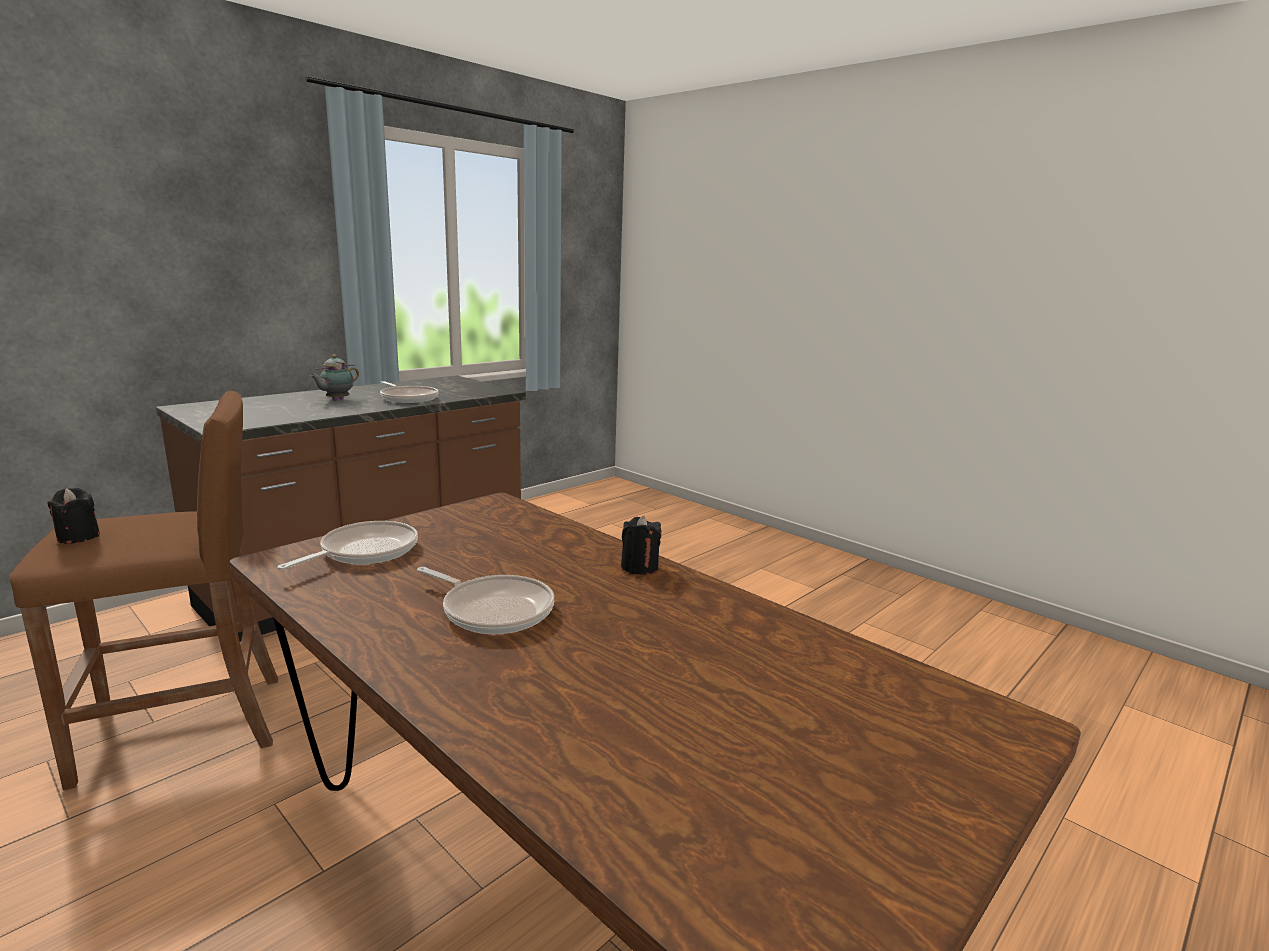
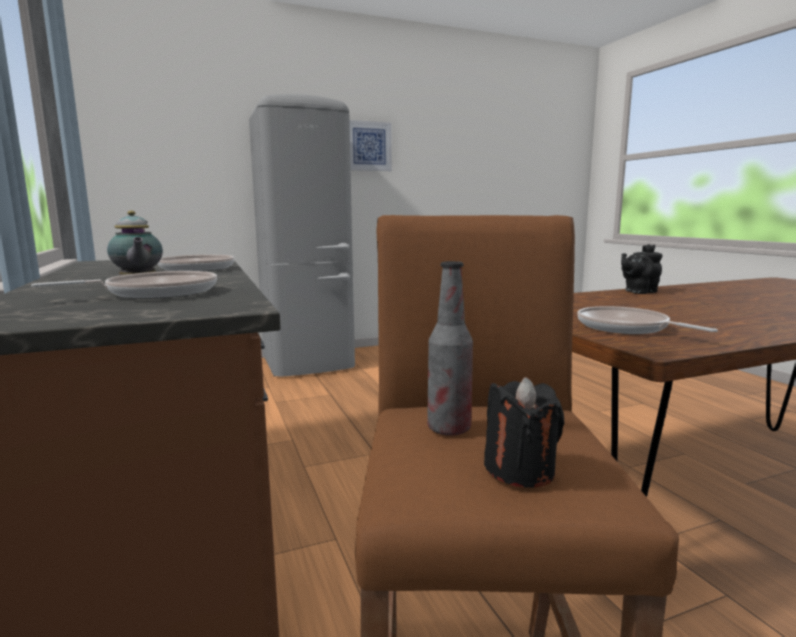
camera: 65 degrees left, 5 degrees down
frying pan [417,567,554,634] -> frying pan moved to [31,271,217,299]
black candle [621,515,662,575] -> black teapot [621,244,663,294]
none -> grey fridge [249,94,355,376]
none -> picture [349,120,392,171]
none -> bottle [427,261,473,436]

